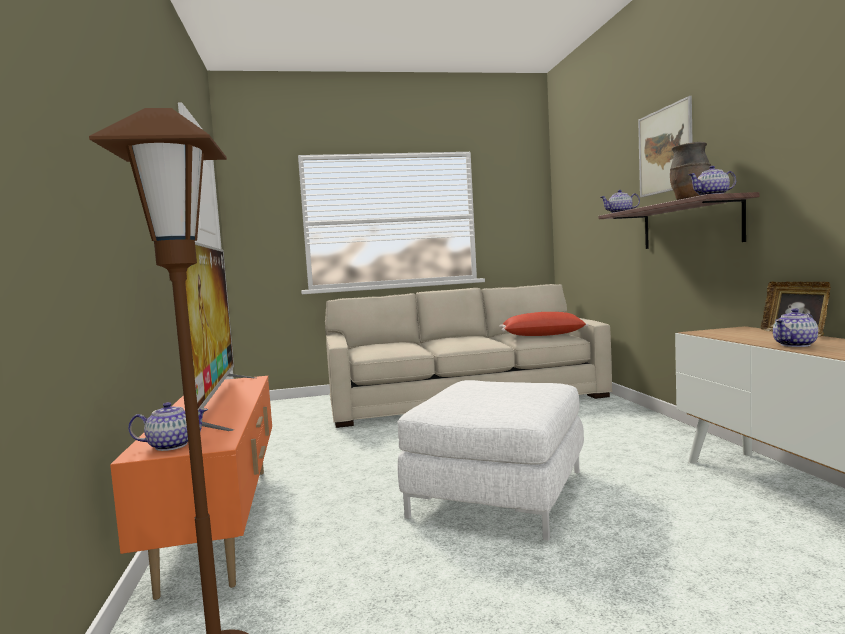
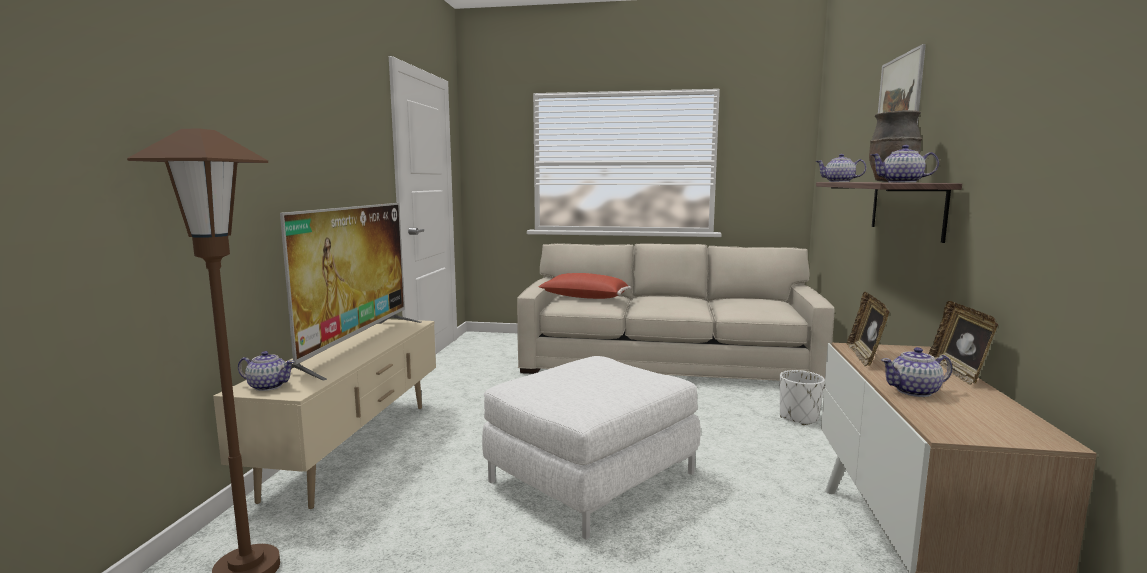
camera: 20 degrees right, 5 degrees up
orange tv stand [110,376,272,600] -> beige tv stand [213,319,436,509]
red pillow [499,312,588,336] -> red pillow moved to [538,273,631,299]
none -> white planter [780,370,825,425]
none -> picture frame [847,292,889,367]

